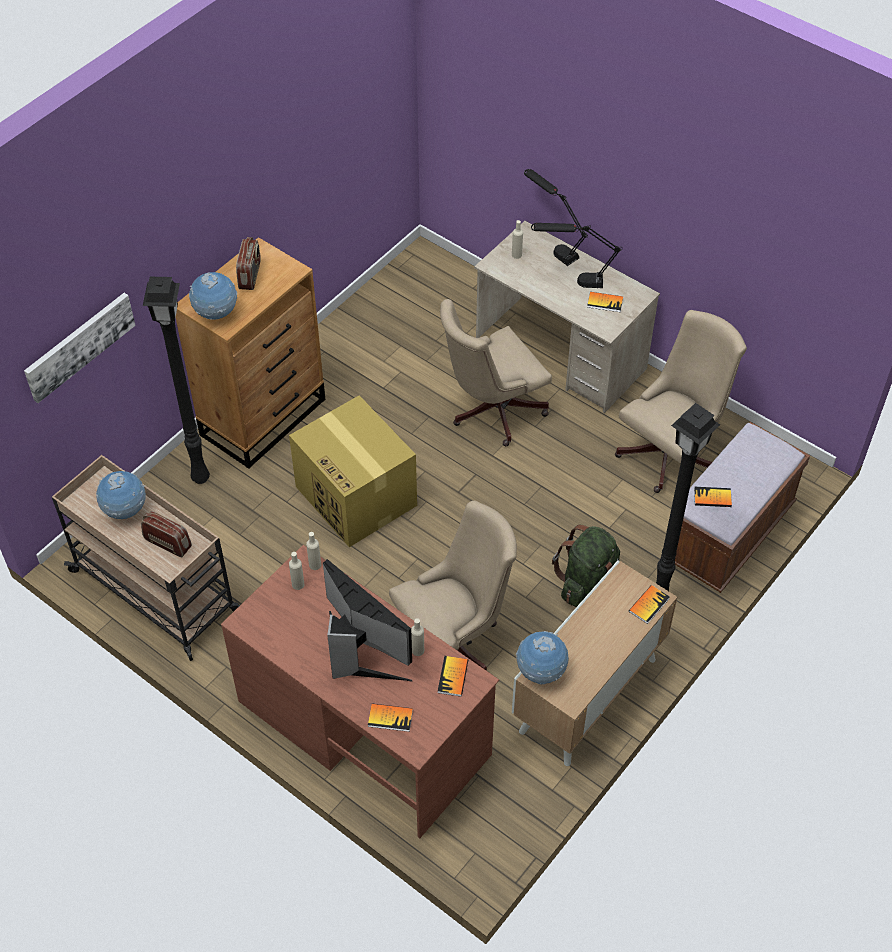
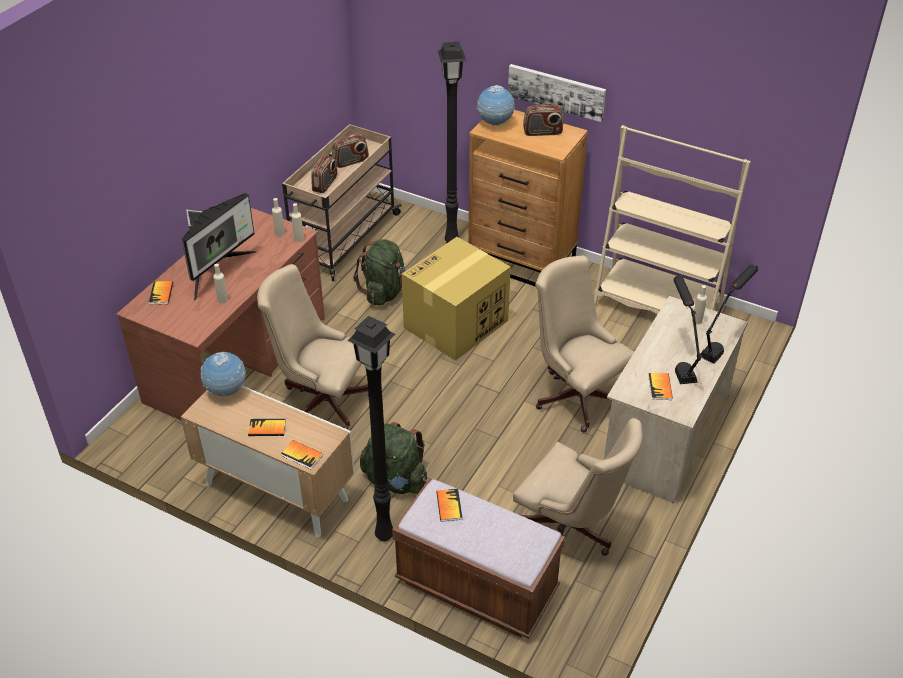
camera: 80 degrees right, 10 degrees down
picture [24,293,136,403] -> picture moved to [508,64,606,122]
globe [96,471,146,519] -> radio [332,134,369,168]
beige office chair [389,501,517,671] -> beige office chair turned 150 degrees clockwise [257,264,369,430]
book [438,656,468,697] -> book moved to [248,419,286,436]
none -> green backpack [354,239,405,306]
none -> beige bookcase [594,125,751,314]

